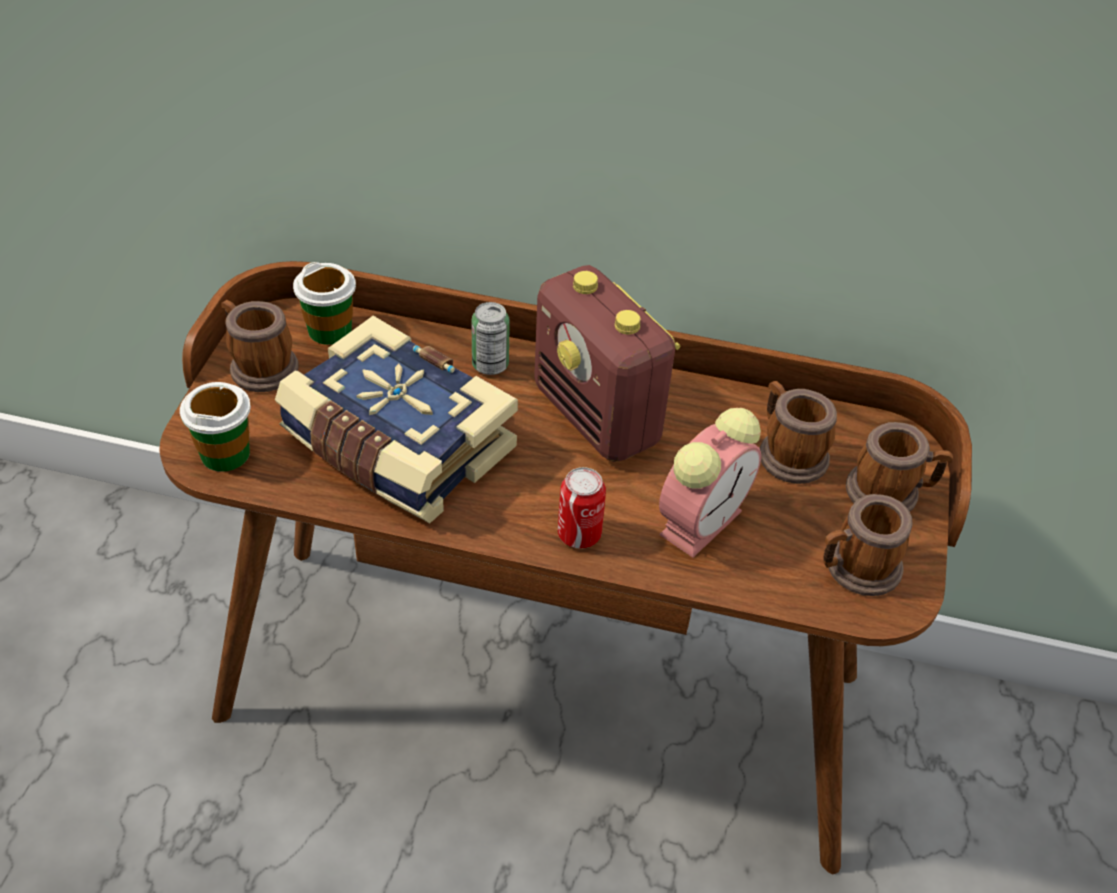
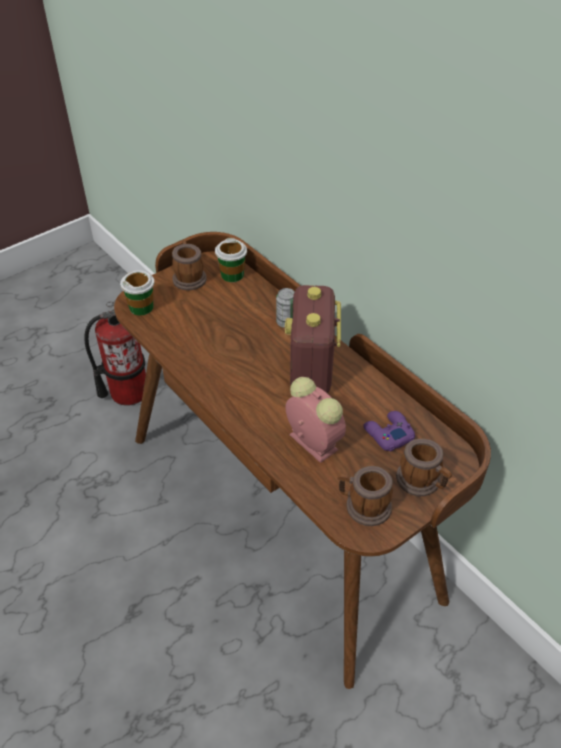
camera: 40 degrees right, 0 degrees up
book [275,316,518,523] -> none
can [558,467,606,549] -> none
alarm clock [659,408,761,557] -> alarm clock turned 120 degrees counterclockwise [285,377,346,463]
mug [760,381,837,484] -> purple game controller [363,411,415,452]
none -> fire extinguisher [84,301,146,406]

